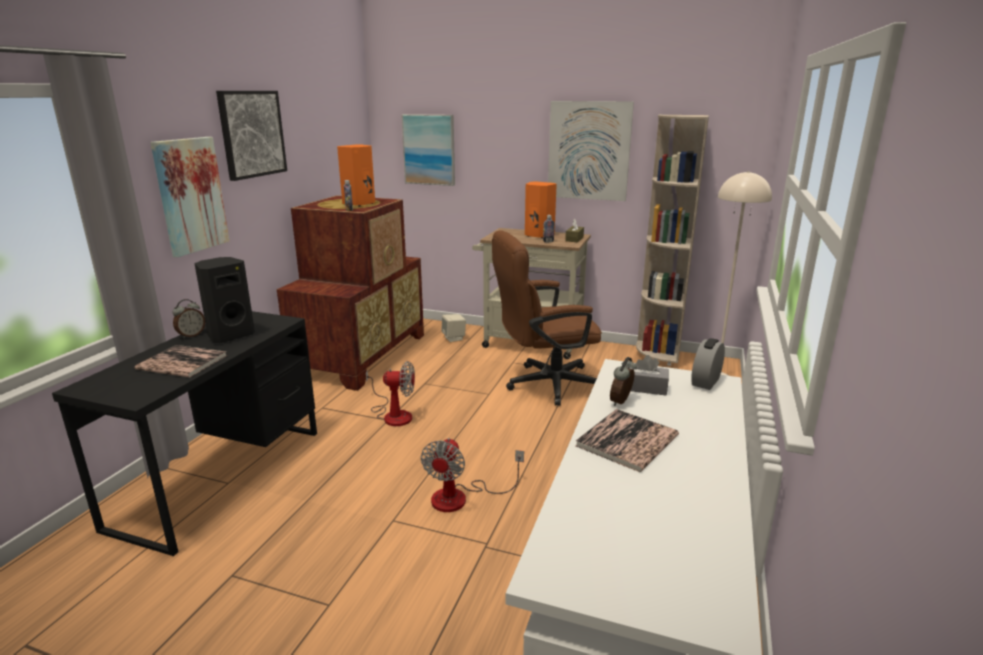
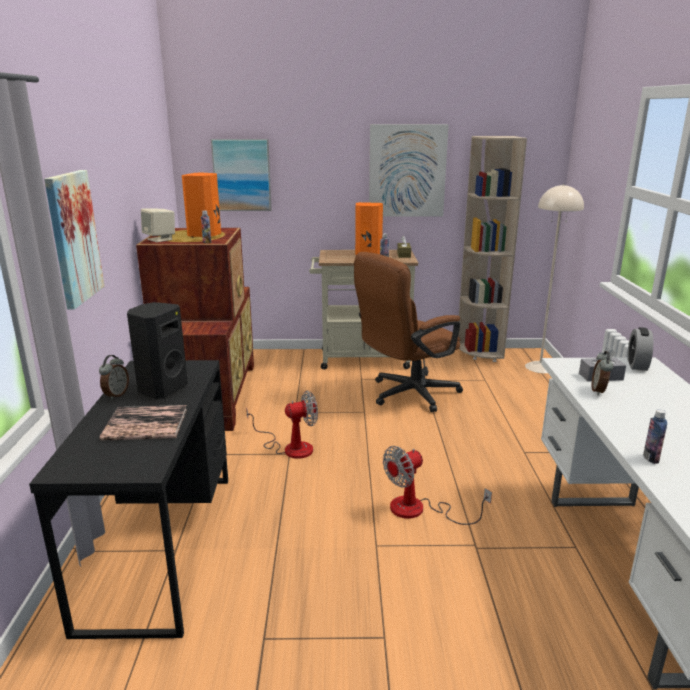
camera: 20 degrees left, 0 degrees up
picture [216,91,287,181] -> none
fan [421,438,524,512] -> fan turned 60 degrees clockwise [383,446,492,525]
beige speaker [441,314,466,342] -> beige speaker moved to [141,209,175,242]
book [576,409,679,472] -> none
none -> bottle [643,409,667,464]

